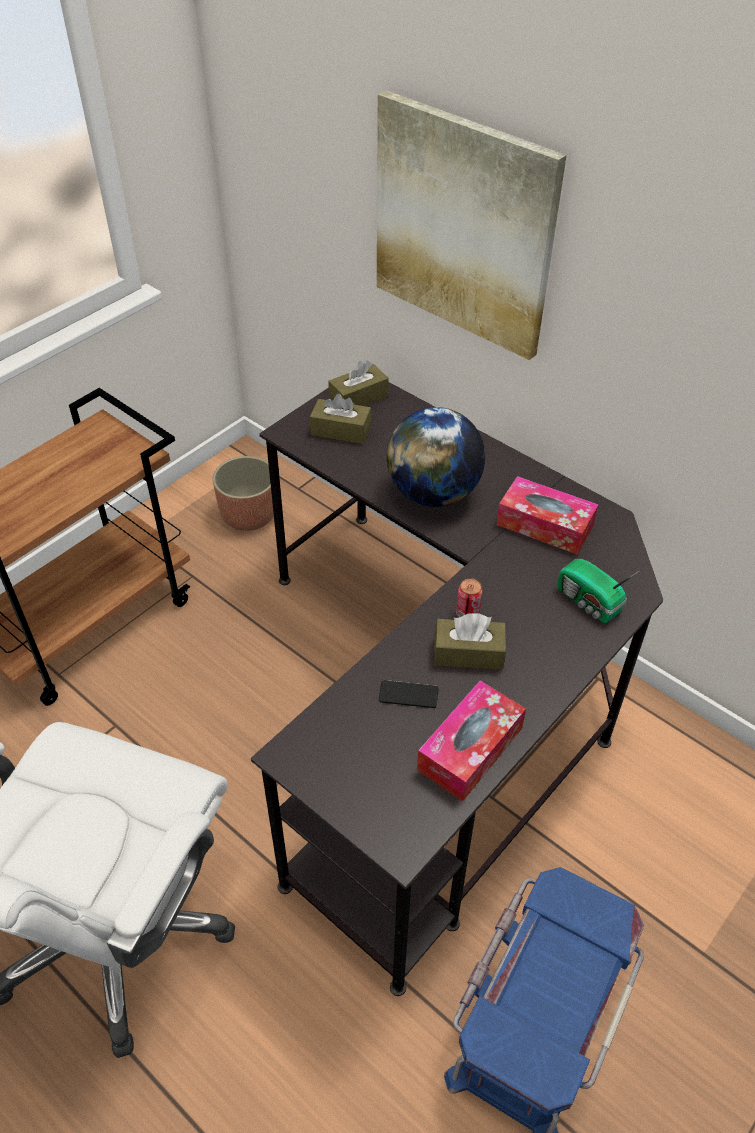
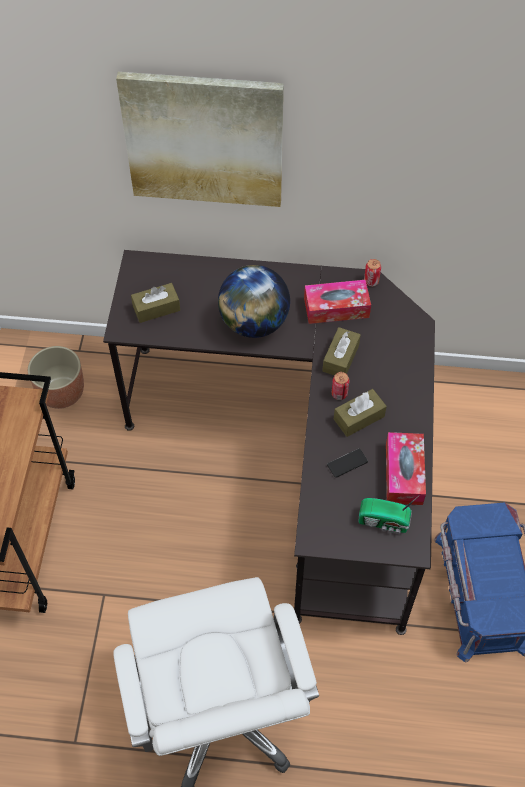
camera: 35 degrees left, 10 degrees up
brown tissue box [328,361,389,406] -> brown tissue box moved to [322,327,361,376]
radio [557,559,639,623] -> radio moved to [358,495,420,534]
none -> can [364,259,381,287]

